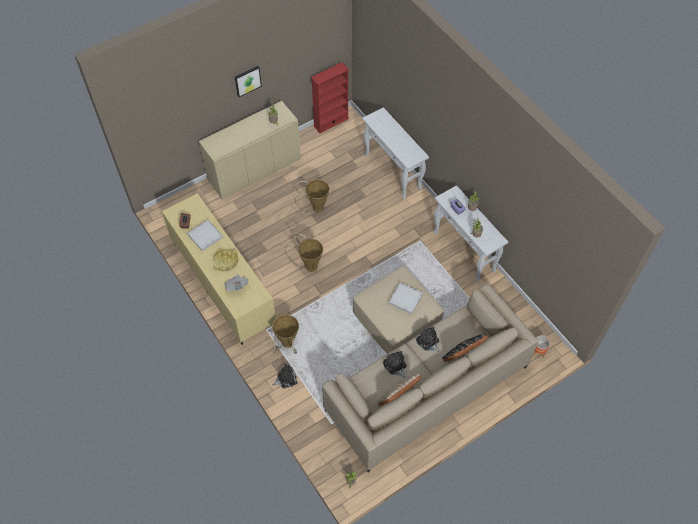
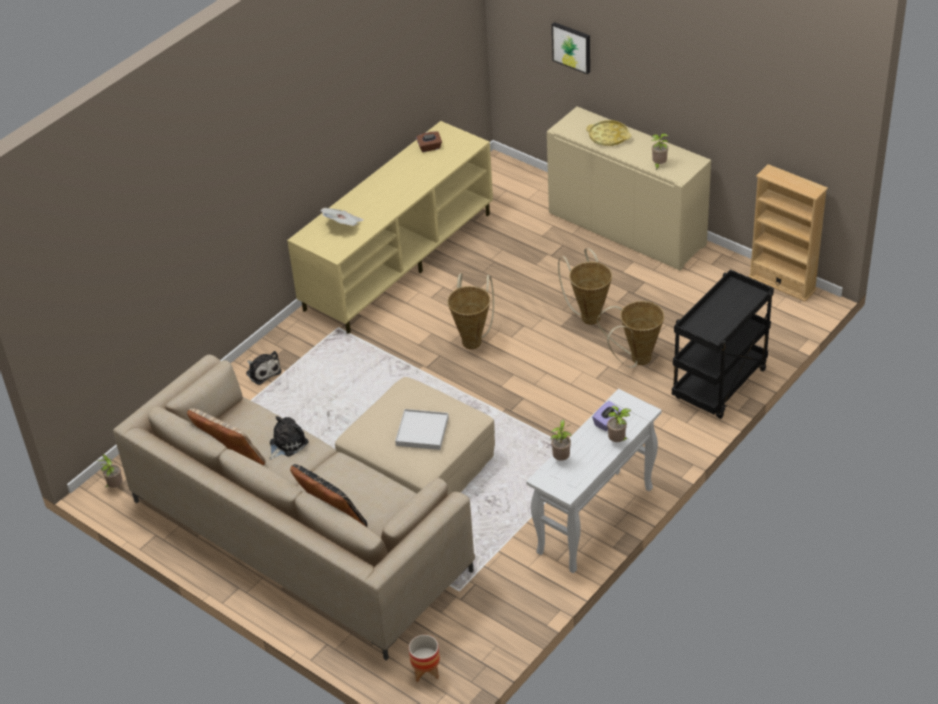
camera: 75 degrees right, 15 degrees down
white tray [187,220,223,251] -> none
yellow tray [212,249,238,271] -> yellow tray moved to [586,120,631,146]
picture [235,66,262,97] -> picture moved to [552,22,590,74]
basket [272,314,299,354] -> basket moved to [597,301,664,368]
red bookcase [311,62,349,134] -> beige bookcase [748,164,828,302]
white console table [362,107,429,199] -> black cart [672,269,774,419]
plush toy [416,326,440,352] -> none

